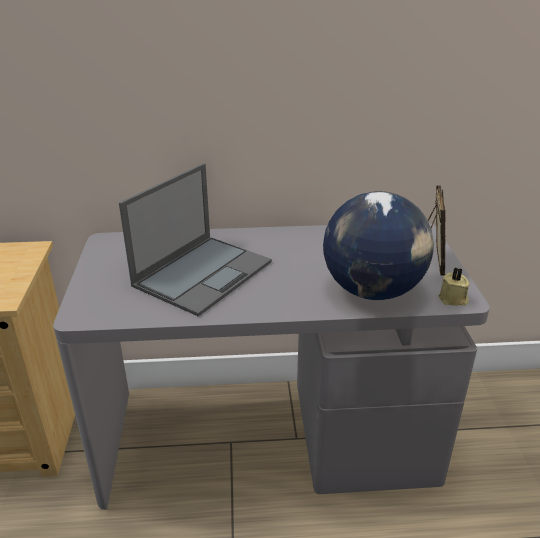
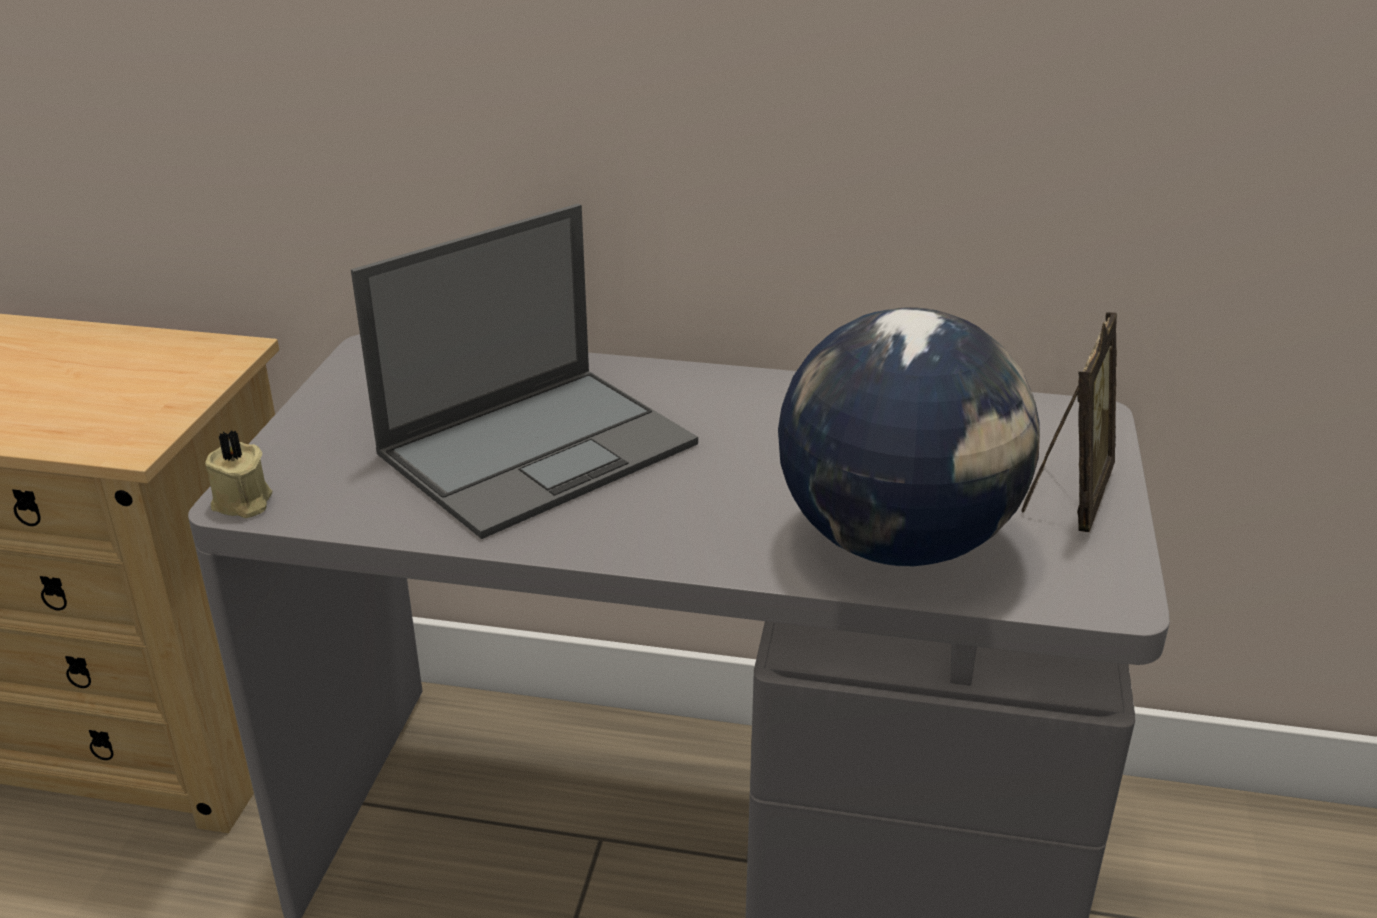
camera: 15 degrees right, 0 degrees up
beige candle [439,268,469,306] -> beige candle moved to [205,430,272,518]

